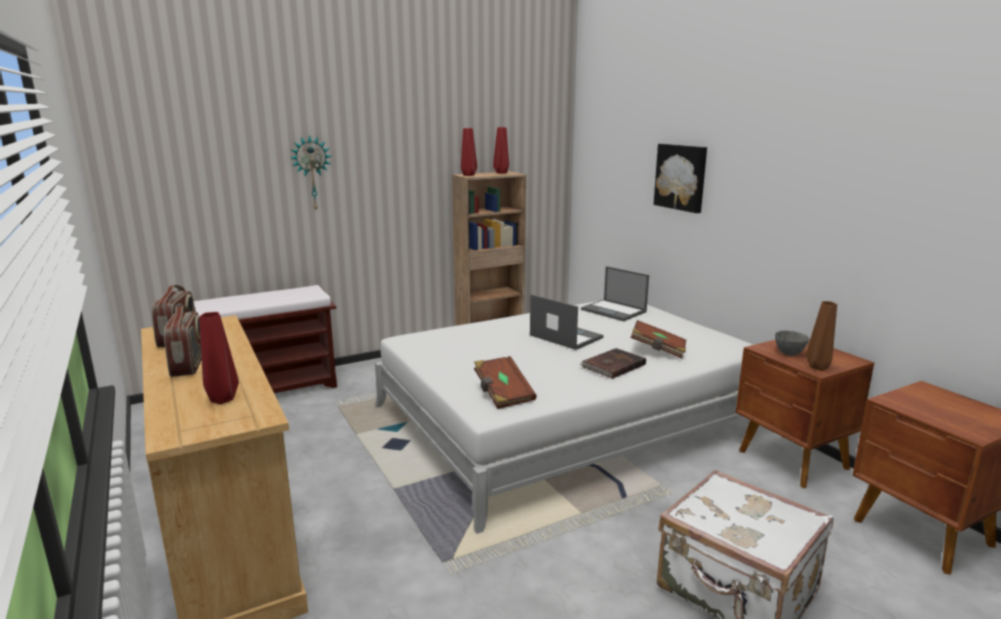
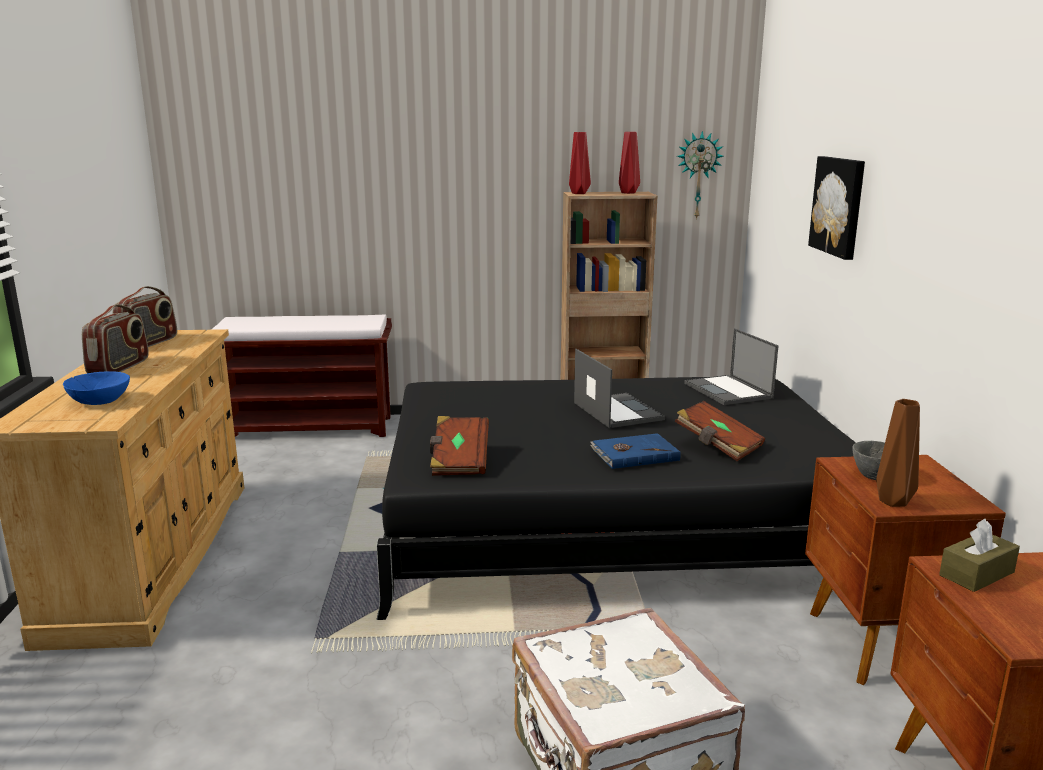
camera: 25 degrees right, 0 degrees up
red vase [199,312,239,404] -> blue bowl [63,371,130,405]
wall clock [290,135,332,210] -> wall clock moved to [677,131,724,220]
white bed [375,301,773,534] -> black bed [376,377,856,620]
brown book [580,348,646,379] -> blue book [590,433,681,469]
none -> brown tissue box [939,519,1020,592]

